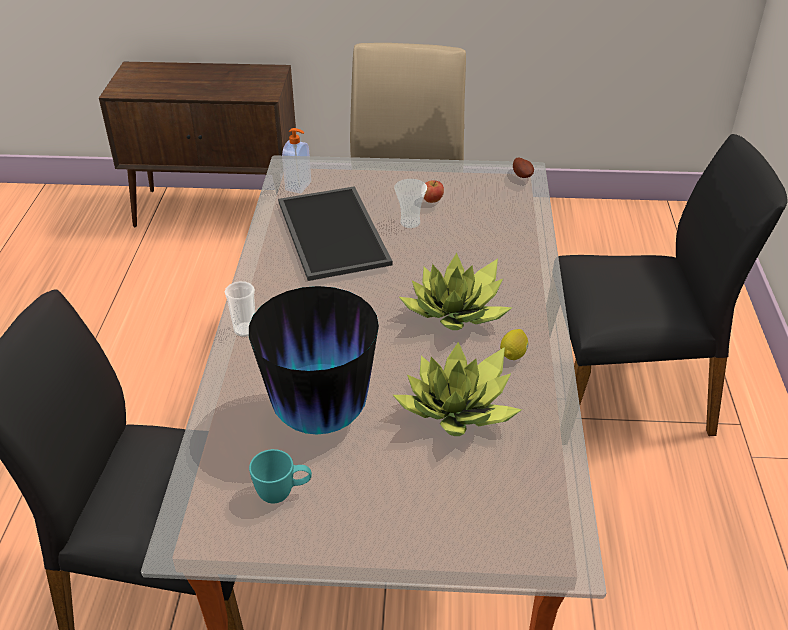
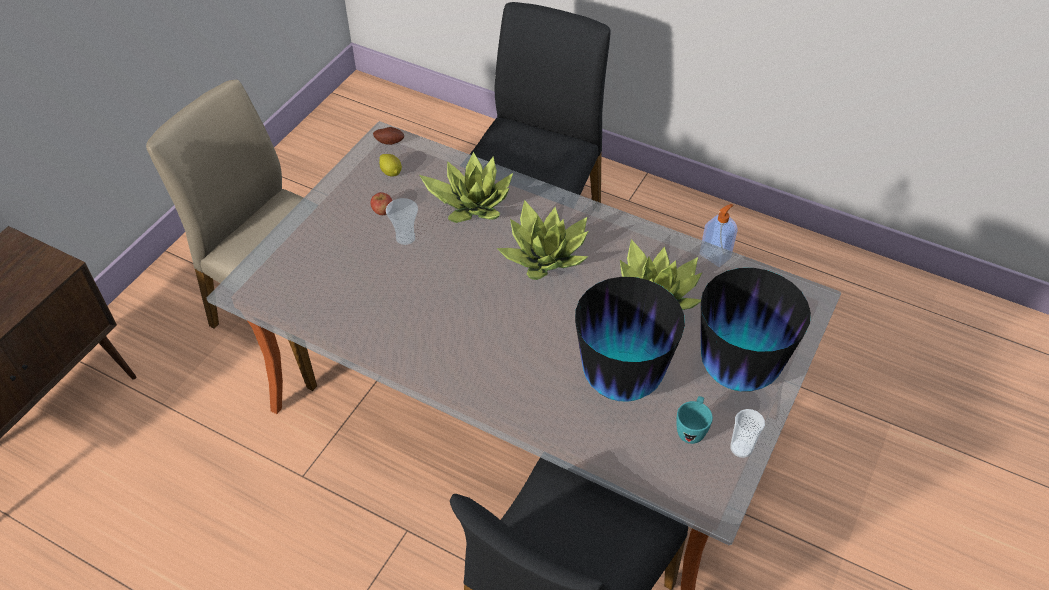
camera: 65 degrees left, 10 degrees up
cup [225,281,255,337] -> cup moved to [730,409,765,458]
tray [278,186,392,281] -> none
soap dispenser [282,128,311,194] -> soap dispenser moved to [700,204,738,267]
lemon [500,329,528,360] -> lemon moved to [379,154,402,176]
none -> potted plant [419,152,513,223]
none -> vase [701,268,811,392]

